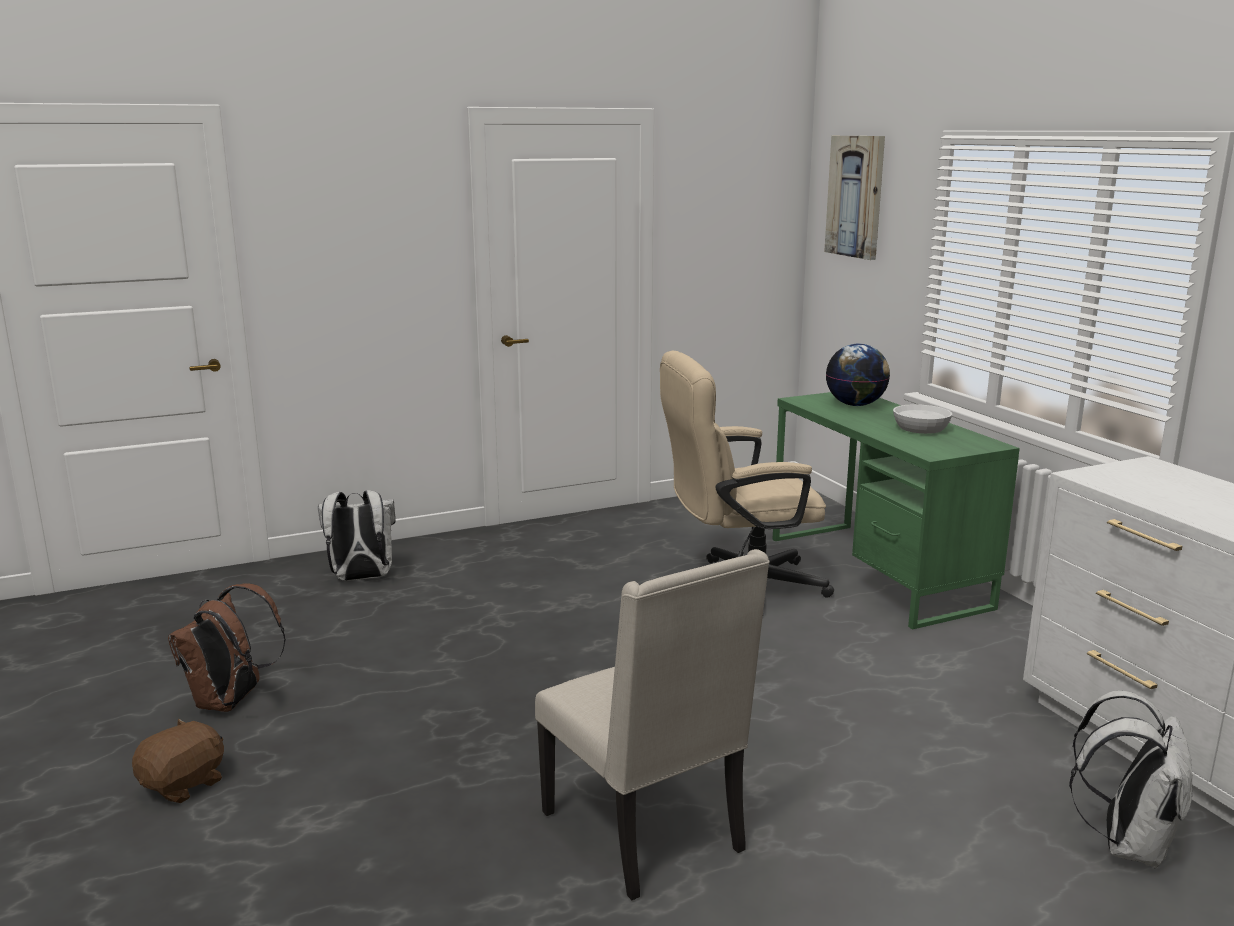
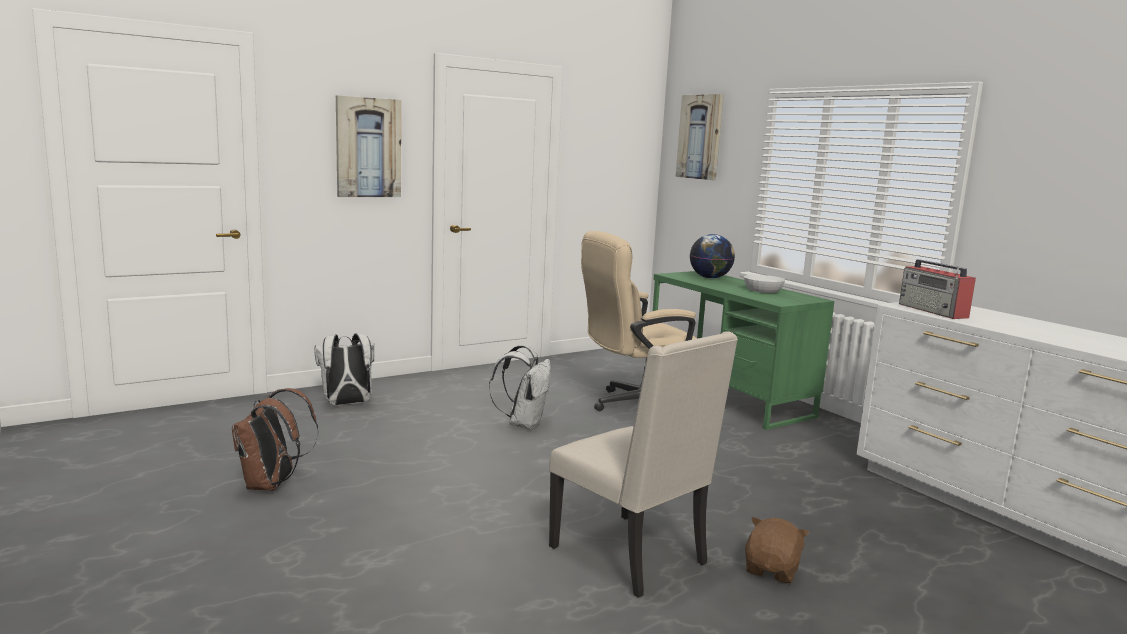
camera: 10 degrees left, 5 degrees down
brown plush toy [132,718,224,803] -> brown plush toy moved to [745,517,809,584]
white backpack [1069,691,1193,868] -> white backpack moved to [489,345,551,430]
none -> picture [336,95,401,197]
none -> radio [899,259,976,319]

